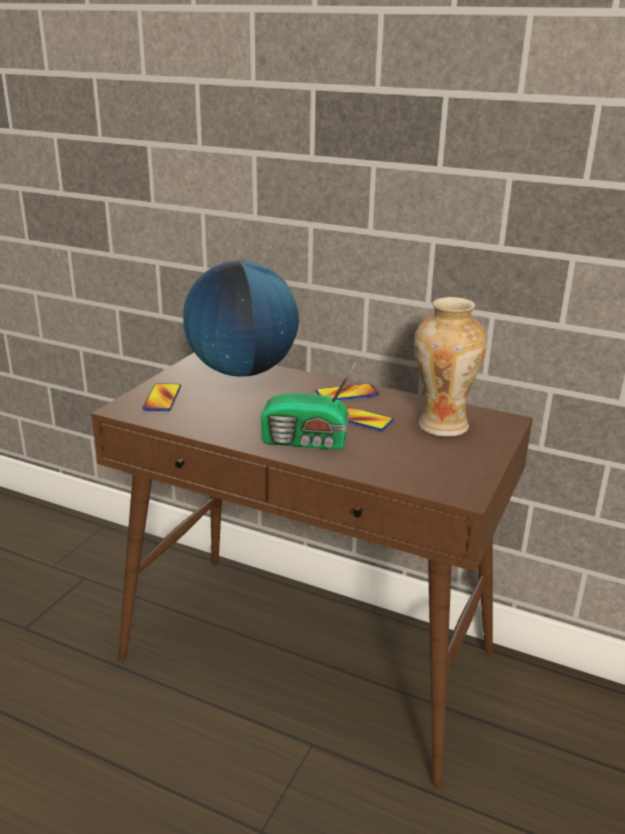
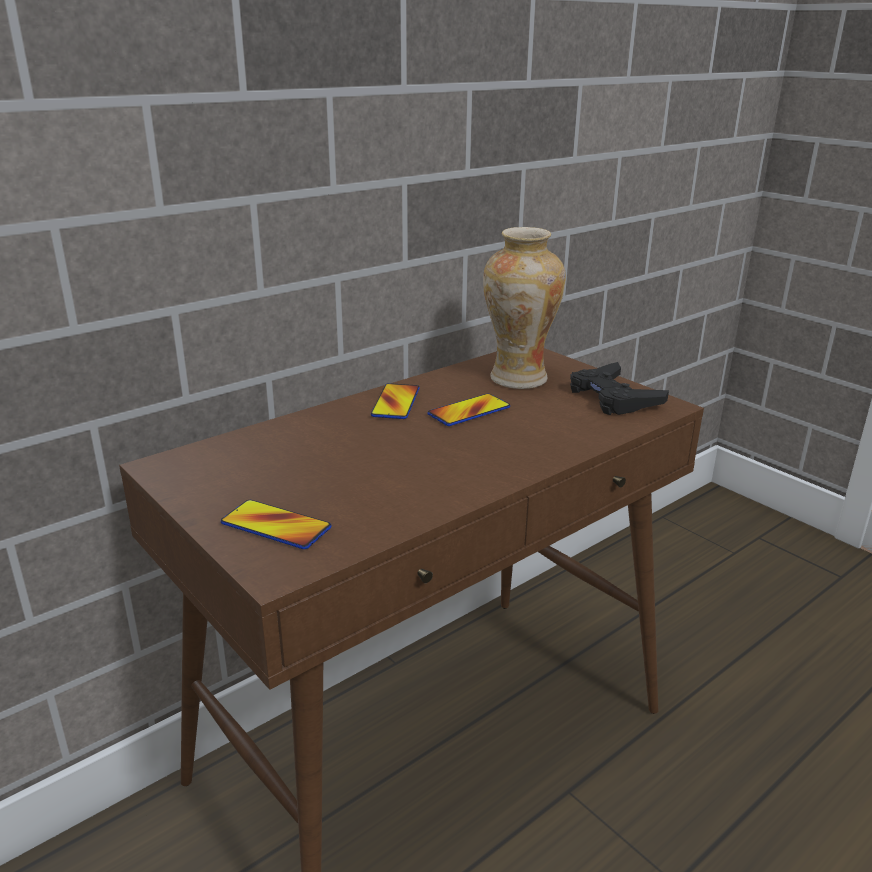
camera: 65 degrees left, 0 degrees up
globe [183,260,299,377] -> none
radio [261,361,357,450] -> none
none -> black game controller [570,362,669,415]

